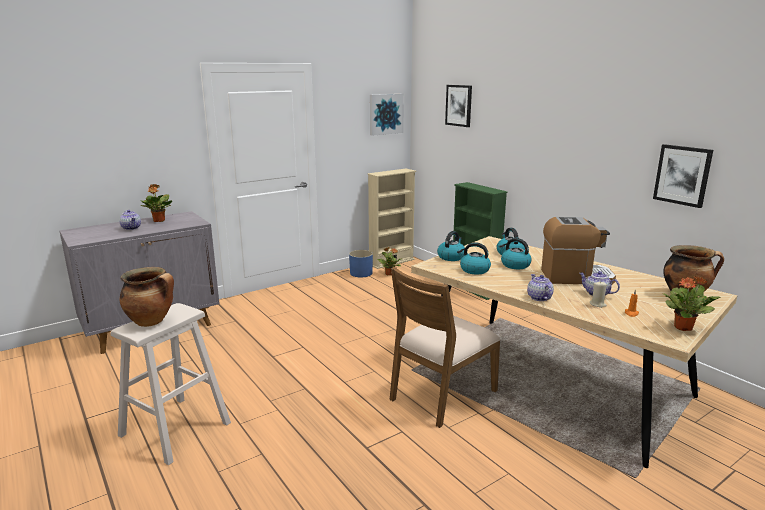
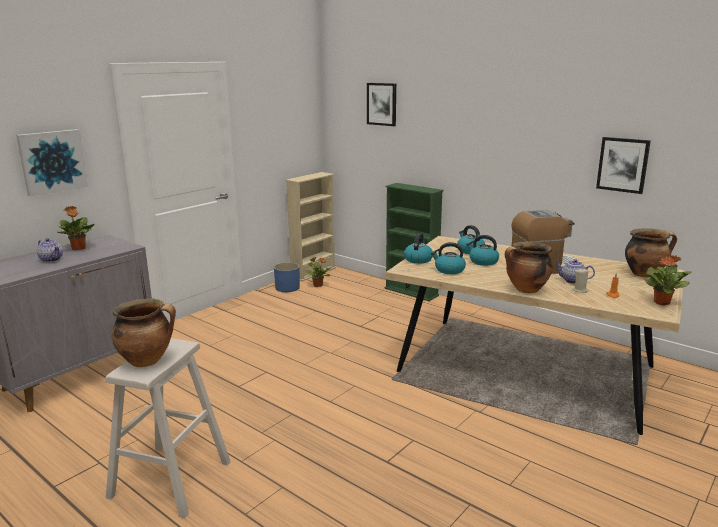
camera: 15 degrees left, 0 degrees up
picture [370,94,404,136] -> picture moved to [16,129,88,196]
brown chair [390,267,501,428] -> none
teapot [527,274,554,301] -> cooking pot [505,242,552,293]

